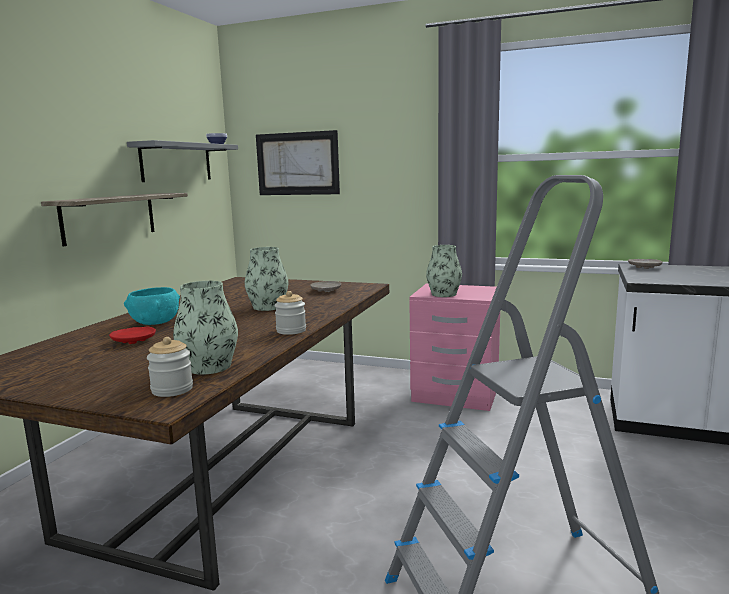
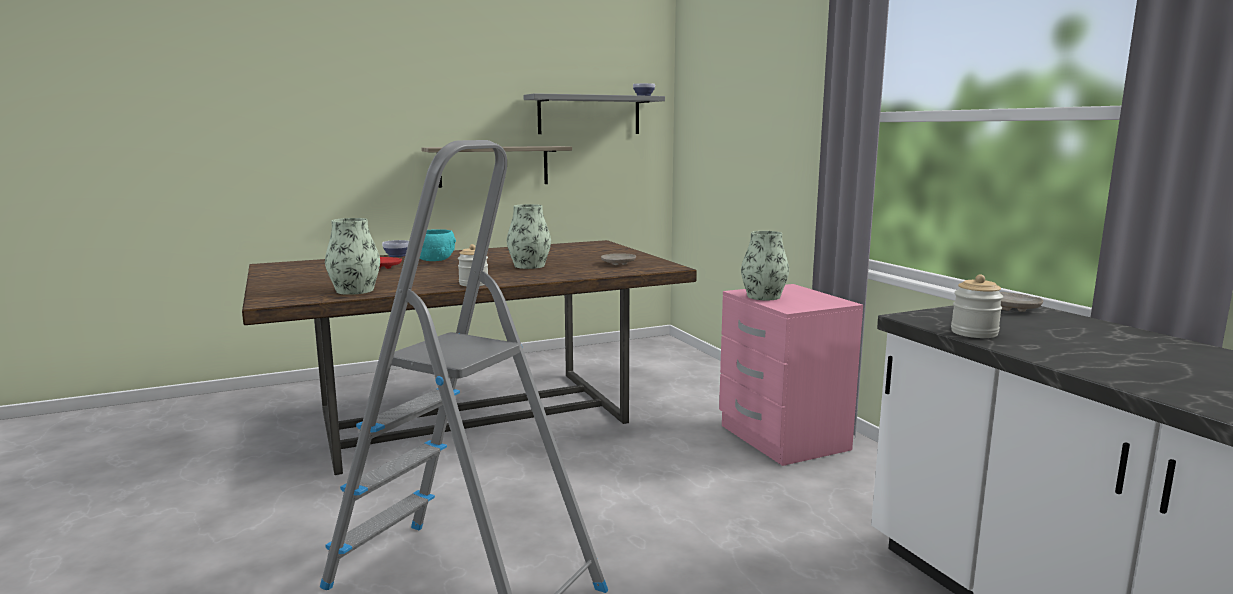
camera: 45 degrees right, 0 degrees up
jar [147,337,193,397] -> jar moved to [951,274,1003,338]
picture [256,130,340,195] -> none
none -> bowl [382,240,409,257]

